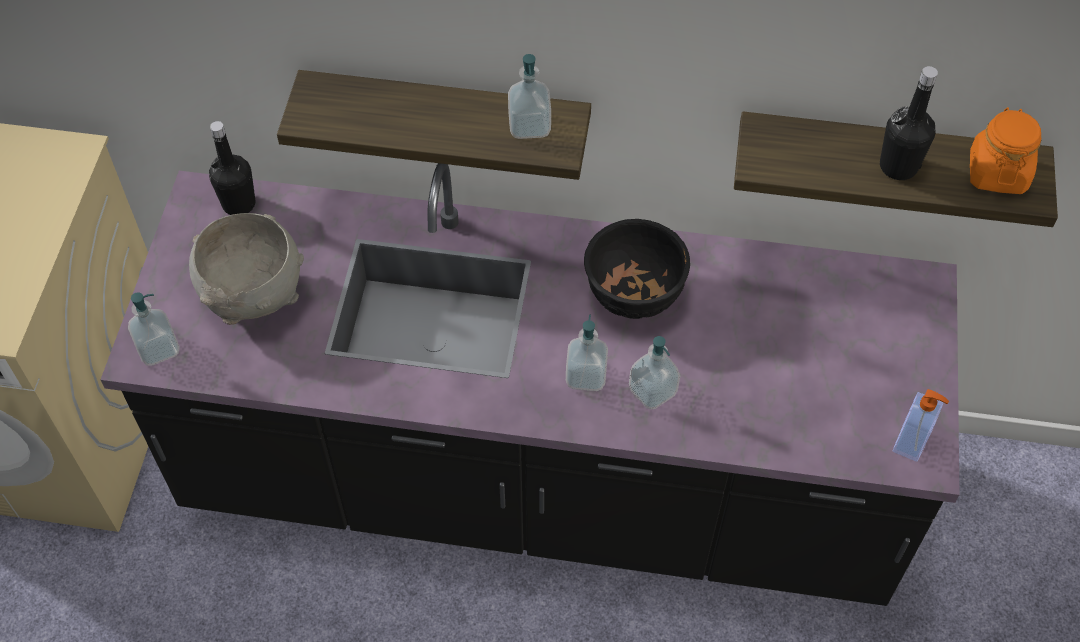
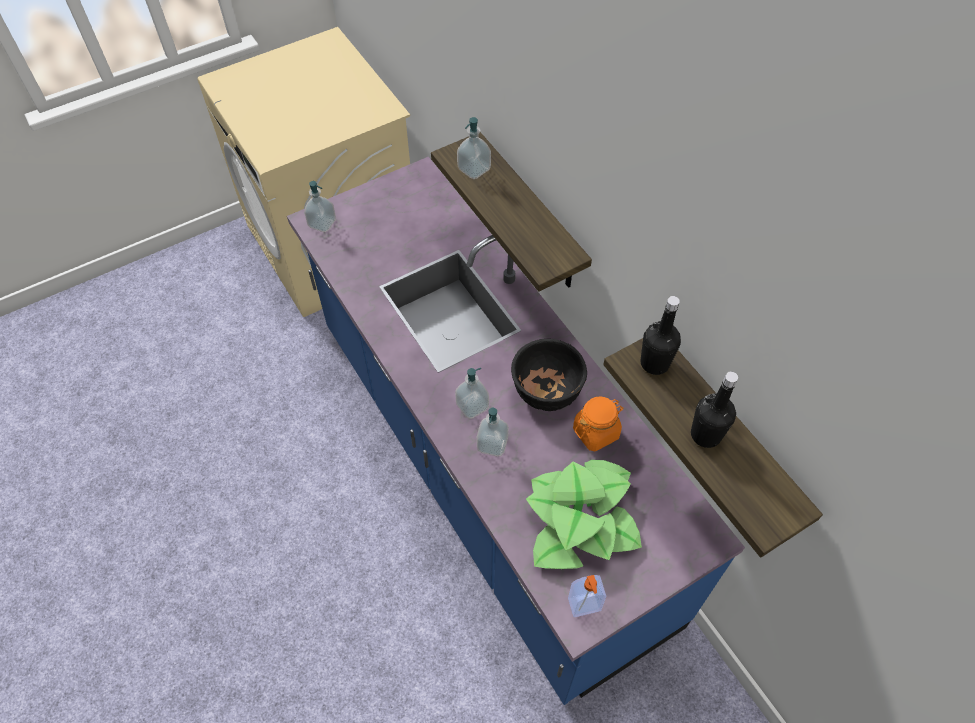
camera: 50 degrees right, 0 degrees up
black counter [100,163,959,606] -> blue counter [287,157,745,705]
grey bowl [189,213,304,325] -> none
black bottle [209,121,255,215] -> black bottle moved to [640,296,681,375]
soap dispenser [508,54,551,139] -> soap dispenser moved to [457,117,491,179]
orange jar [970,107,1041,194] -> orange jar moved to [573,396,624,451]
none -> potted plant [526,460,642,569]

